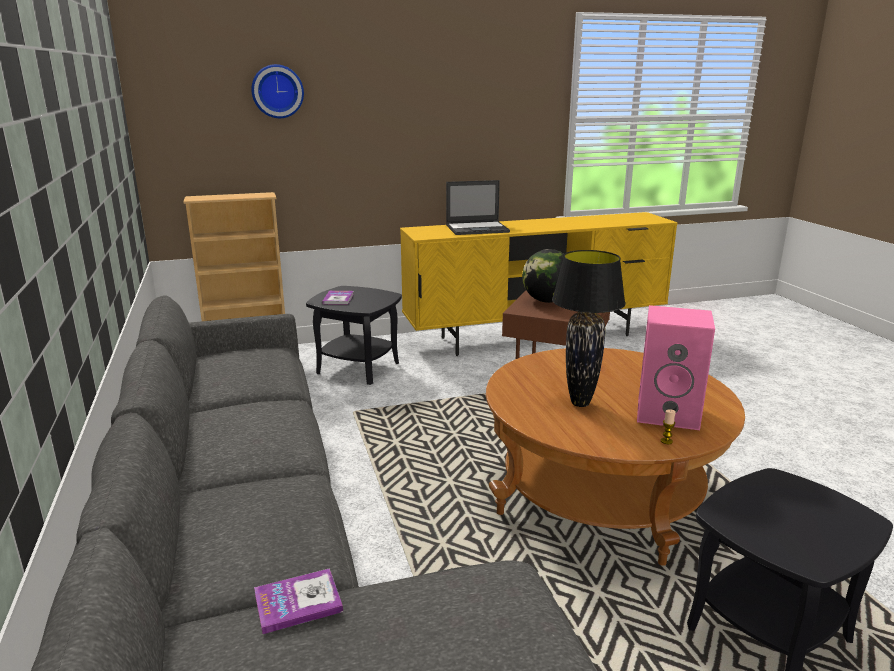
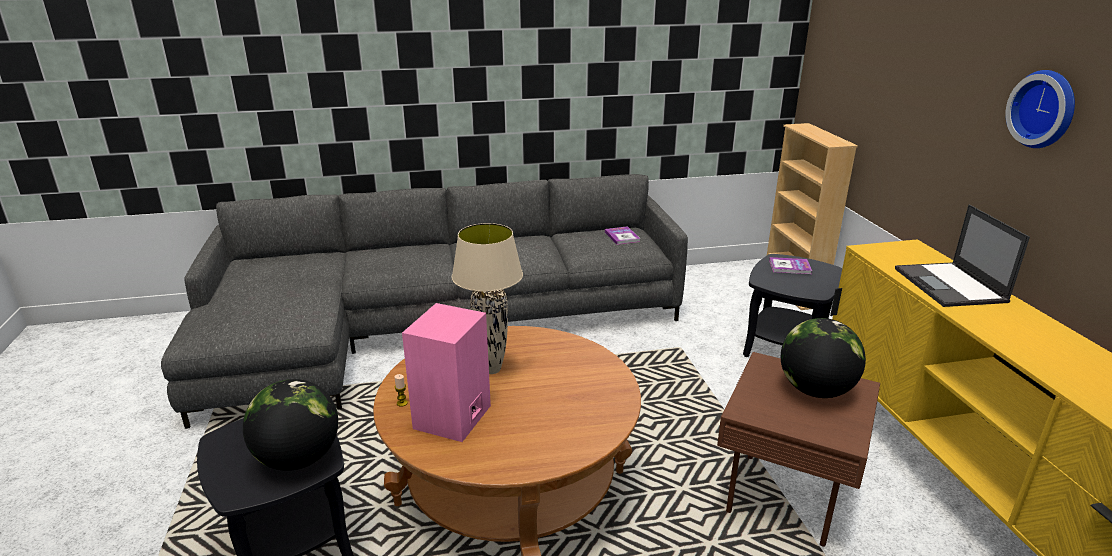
camera: 95 degrees right, 5 degrees up
wall clock [251,64,304,118] -> wall clock moved to [1005,70,1075,148]
book [254,568,343,634] -> book moved to [605,226,640,245]
black table lamp [552,250,625,407] -> beige table lamp [452,223,523,374]
none -> globe [243,379,338,471]

